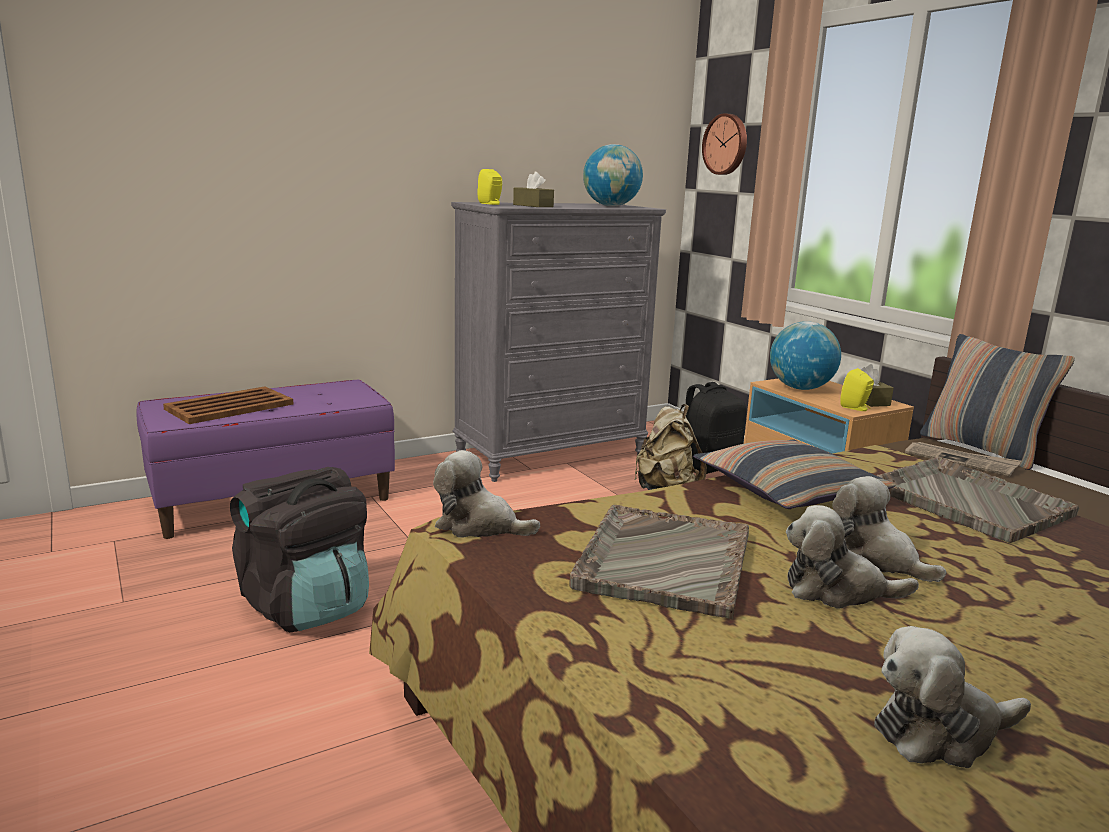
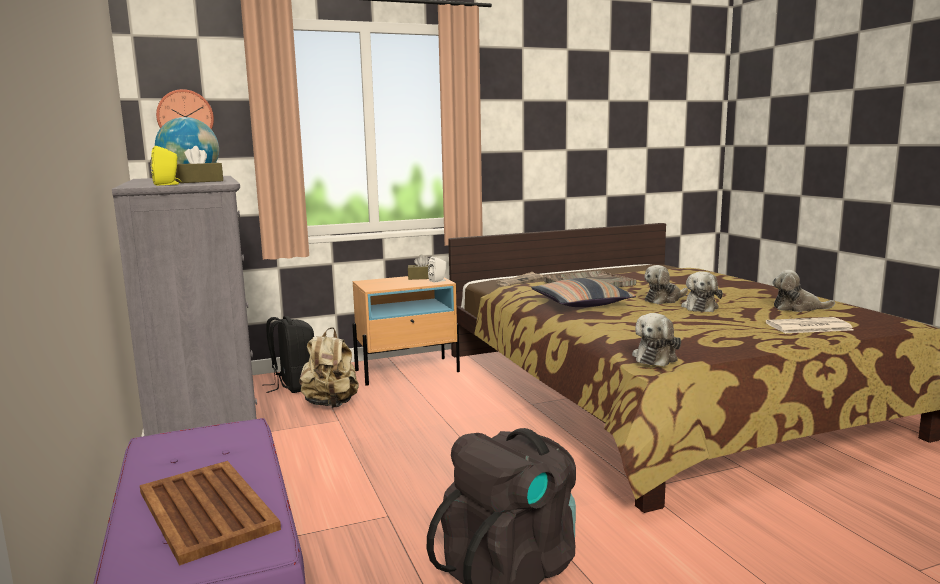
camera: 80 degrees left, 5 degrees down
grey tray [569,505,749,620] -> none
globe [770,321,841,390] -> none
yellow speaker [840,368,874,411] -> white speaker [428,257,446,283]
plush toy [874,626,1031,768] -> plush toy turned 105 degrees clockwise [772,270,835,312]
pillow [920,334,1075,470] -> none
none -> newspaper [766,317,853,333]

